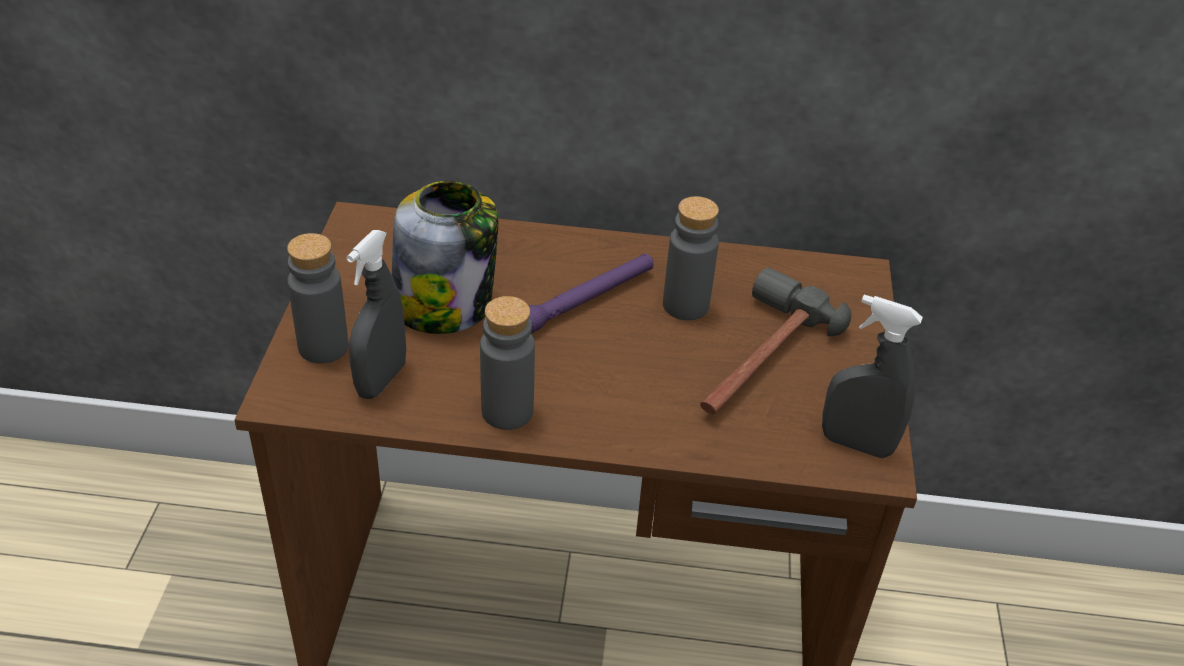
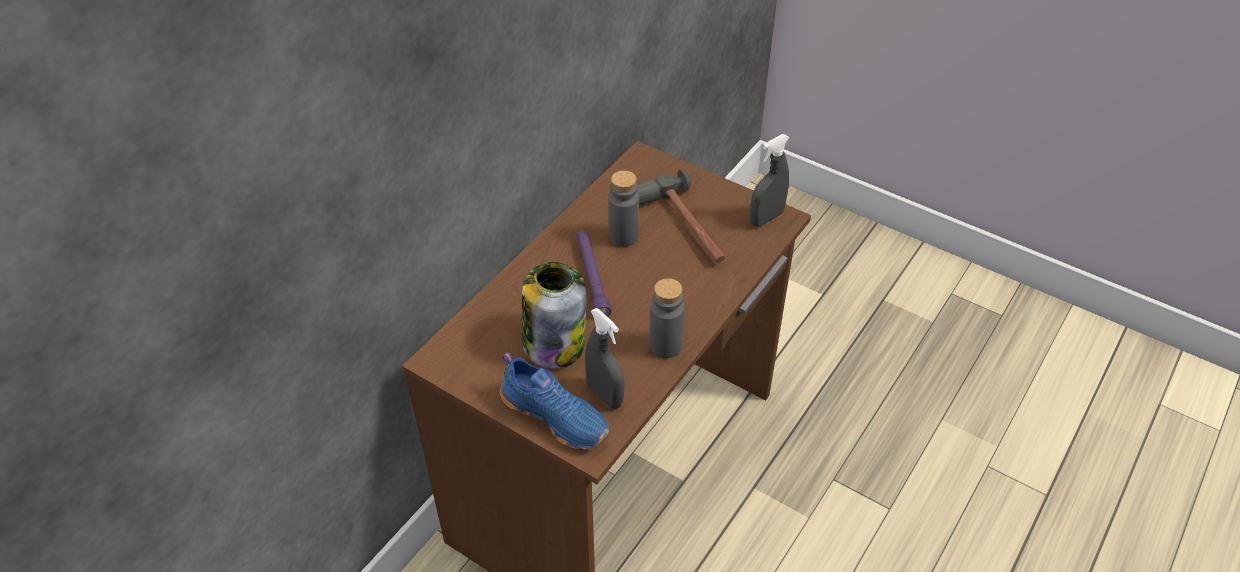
camera: 60 degrees left, 5 degrees up
grey bottle [287,233,348,364] -> blue shoe [500,352,609,450]

